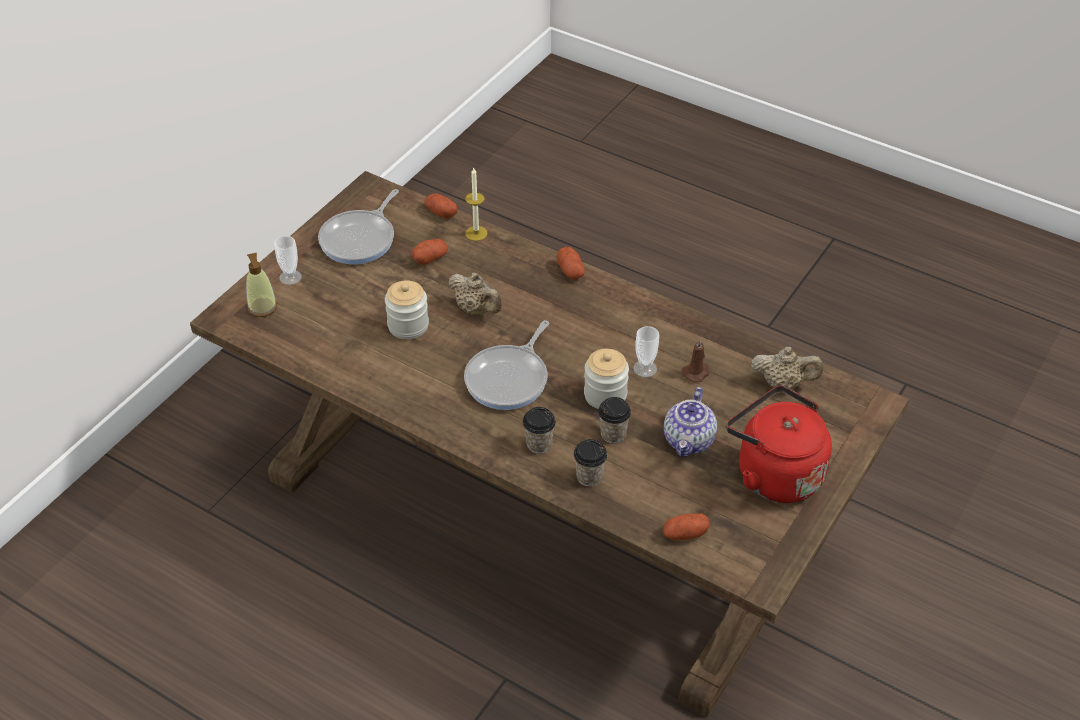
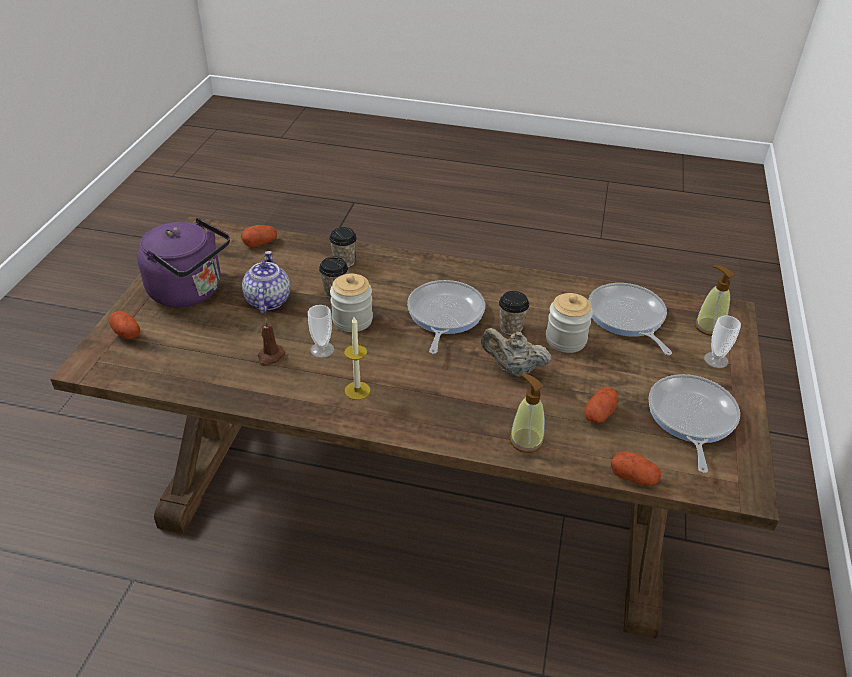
camera: 160 degrees right, 5 degrees down
candle [465,167,487,241] -> candle moved to [344,317,370,400]
cup [523,407,556,454] -> cup moved to [499,291,529,335]
potato [557,247,585,279] -> potato moved to [108,311,140,339]
red kettle [726,386,832,503] -> purple kettle [137,218,230,307]
beige teapot [751,347,824,389] -> none
none -> soap dispenser [509,373,545,453]
none -> frying pan [588,283,672,355]

